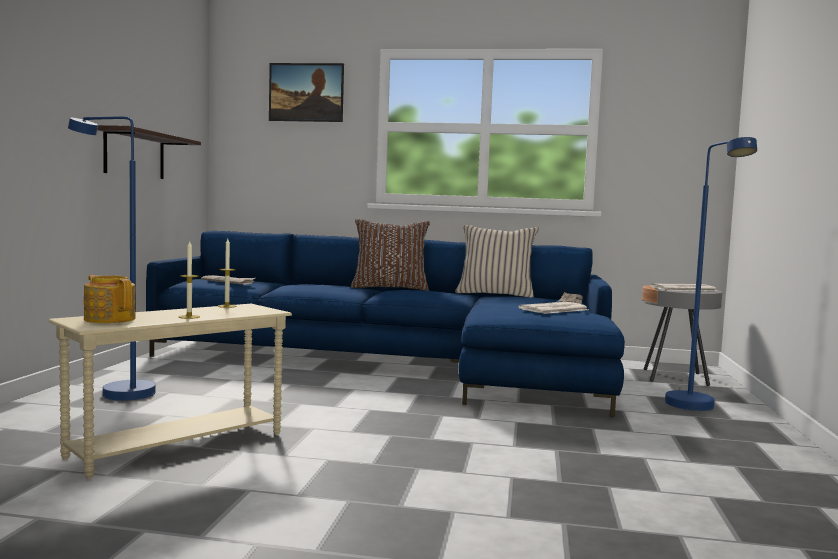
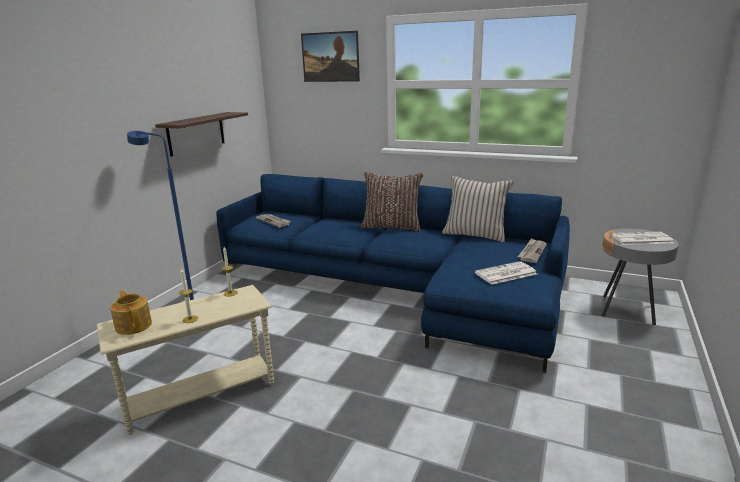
camera: 15 degrees right, 15 degrees up
blue floor lamp [665,137,757,411] -> none

